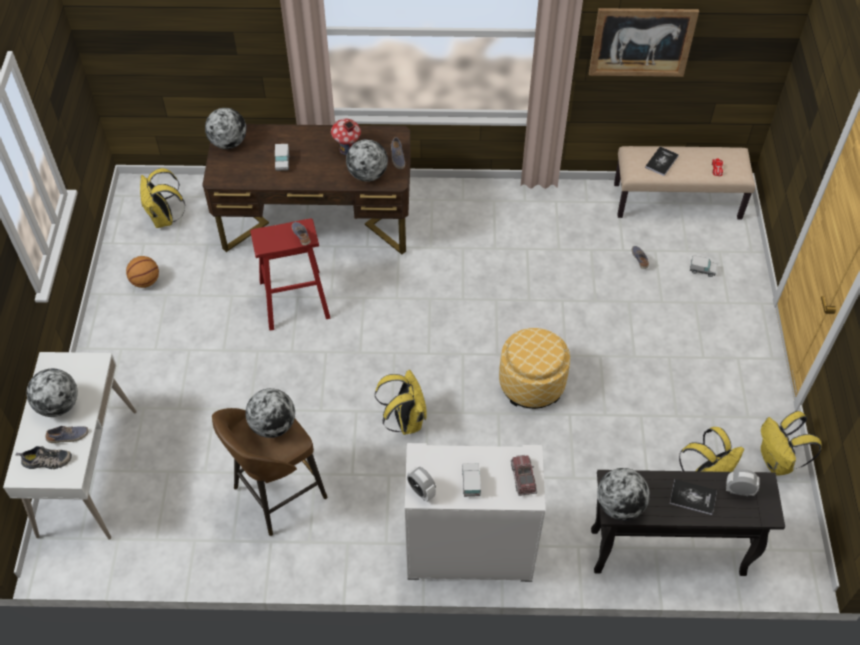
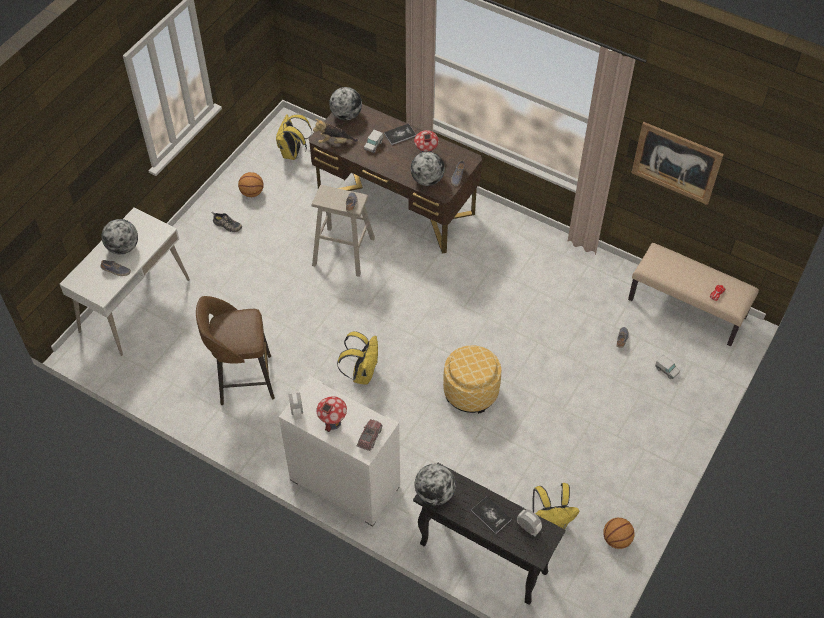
camera: 30 degrees right, 0 degrees up
shoe [15,446,72,469] -> shoe moved to [211,212,242,232]
globe [245,388,295,438] -> none
red stool [250,219,330,331] -> beige stool [312,185,375,277]
toy truck [462,463,481,497] -> toy house [316,396,347,432]
book [645,146,679,176] -> book moved to [384,123,416,145]
yellow backpack [761,411,822,475] -> basketball [603,518,635,549]
none -> plush toy [313,119,358,144]

